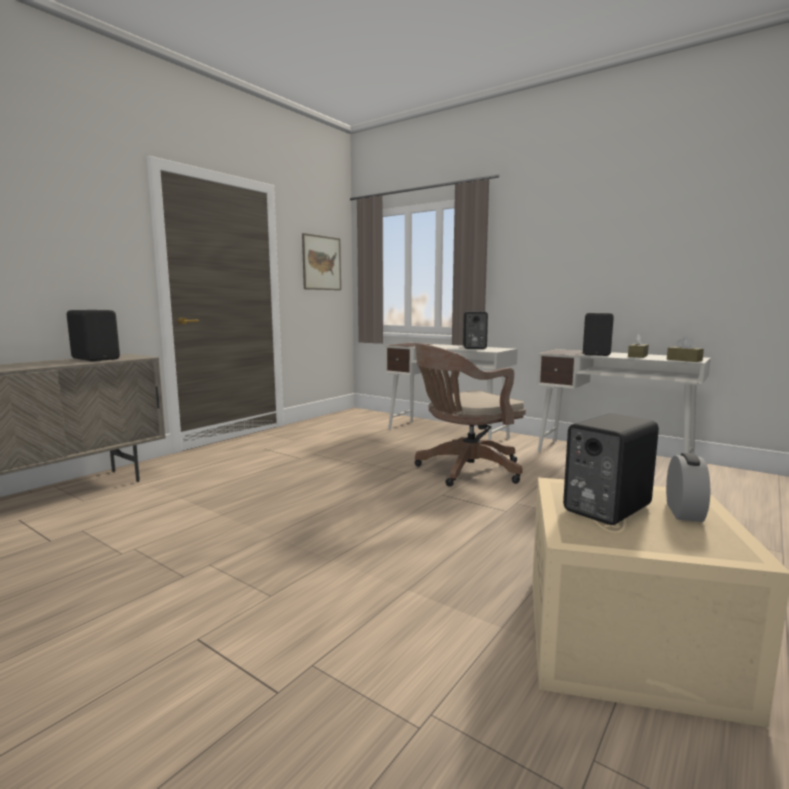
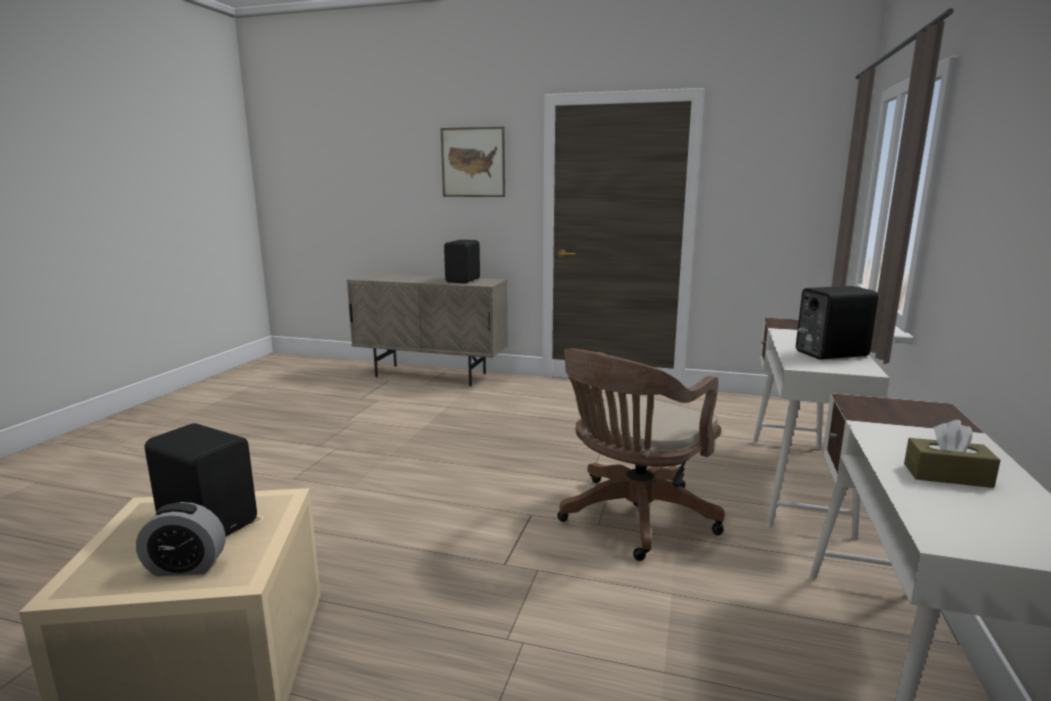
camera: 70 degrees right, 5 degrees up
picture [302,233,341,290] -> picture moved to [441,127,505,197]
brown office chair [415,344,526,487] -> brown office chair turned 90 degrees counterclockwise [557,349,725,561]
black speaker [583,312,614,356] -> none
brown tissue box [667,336,704,362] -> none

